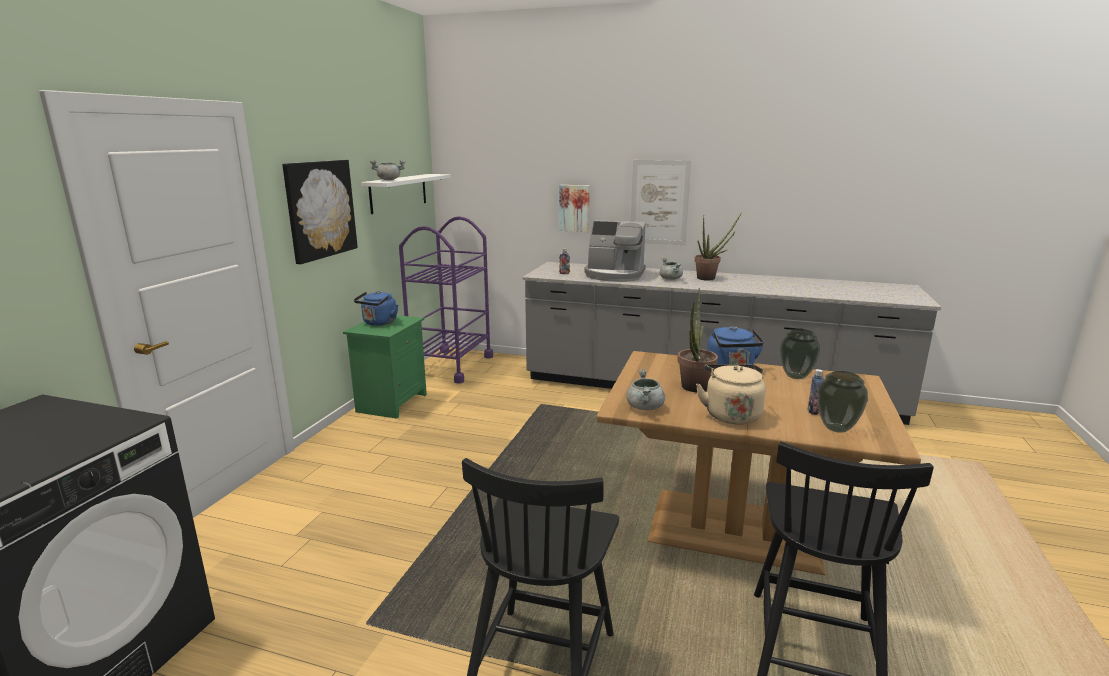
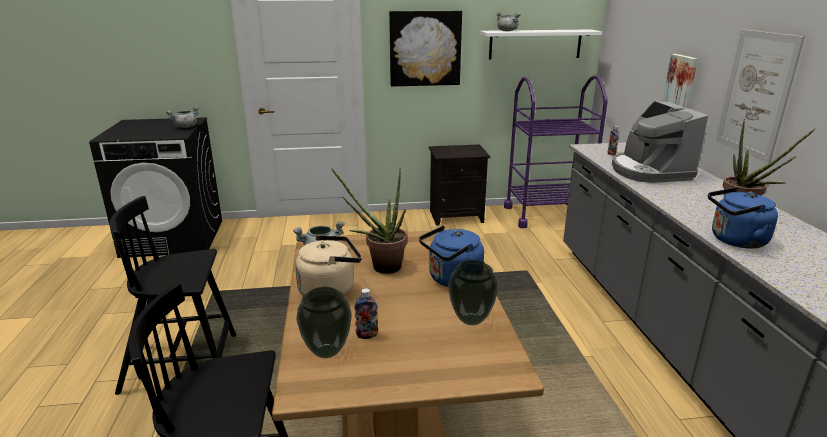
camera: 65 degrees right, 5 degrees up
green nightstand [343,315,427,419] -> black nightstand [429,144,490,226]
blue kettle [354,291,398,326] -> blue kettle moved to [708,187,778,249]
grey cooking pot [660,258,683,280] -> grey cooking pot moved to [166,106,199,128]

